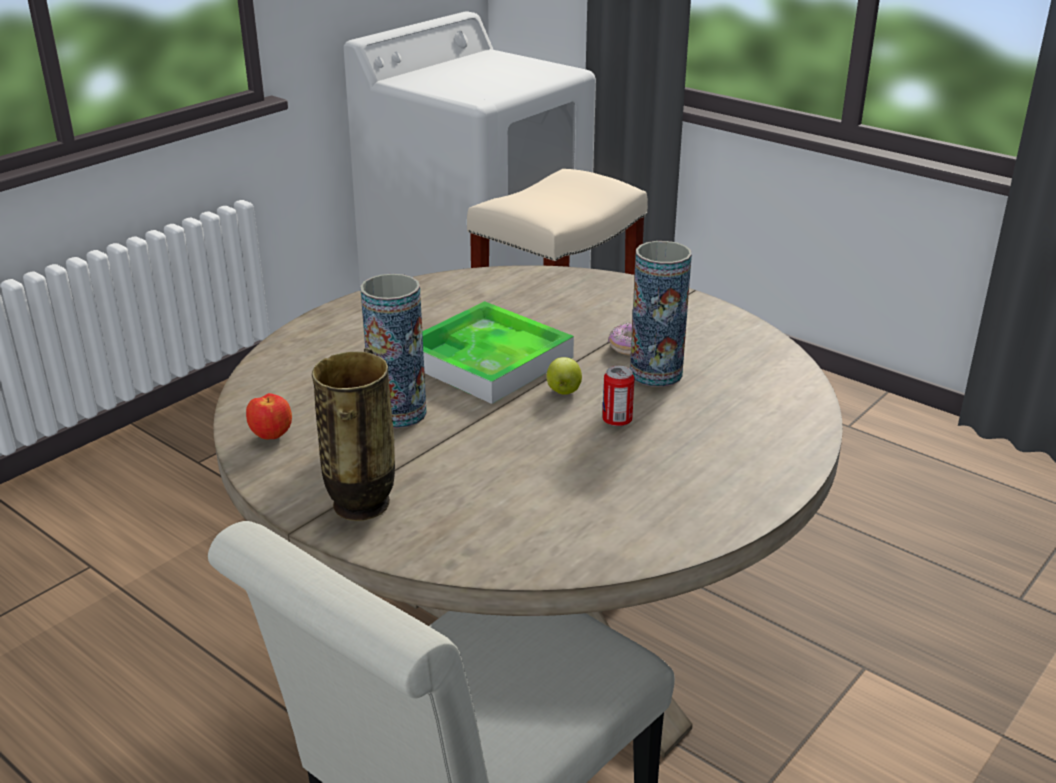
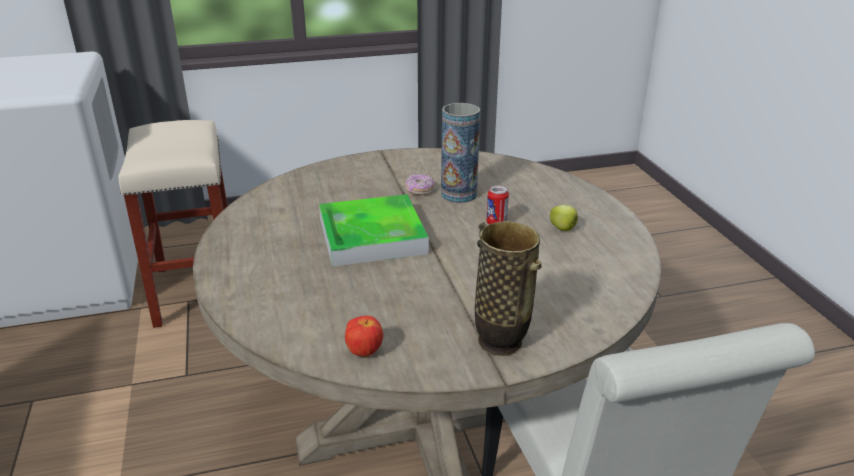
camera: 55 degrees left, 0 degrees up
vase [360,274,427,428] -> none
apple [546,357,582,395] -> apple moved to [550,205,578,231]

